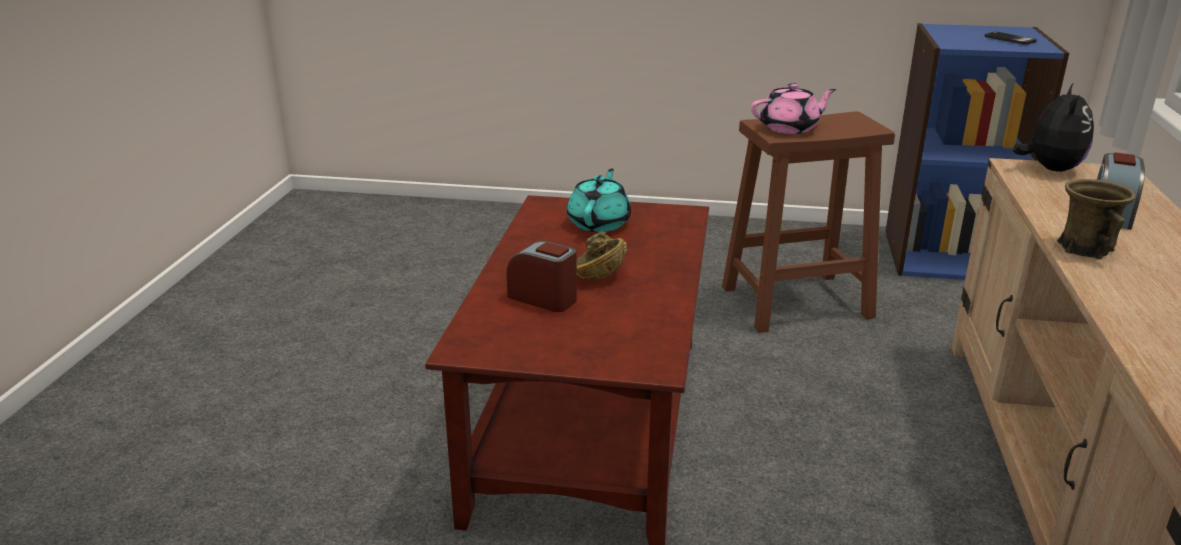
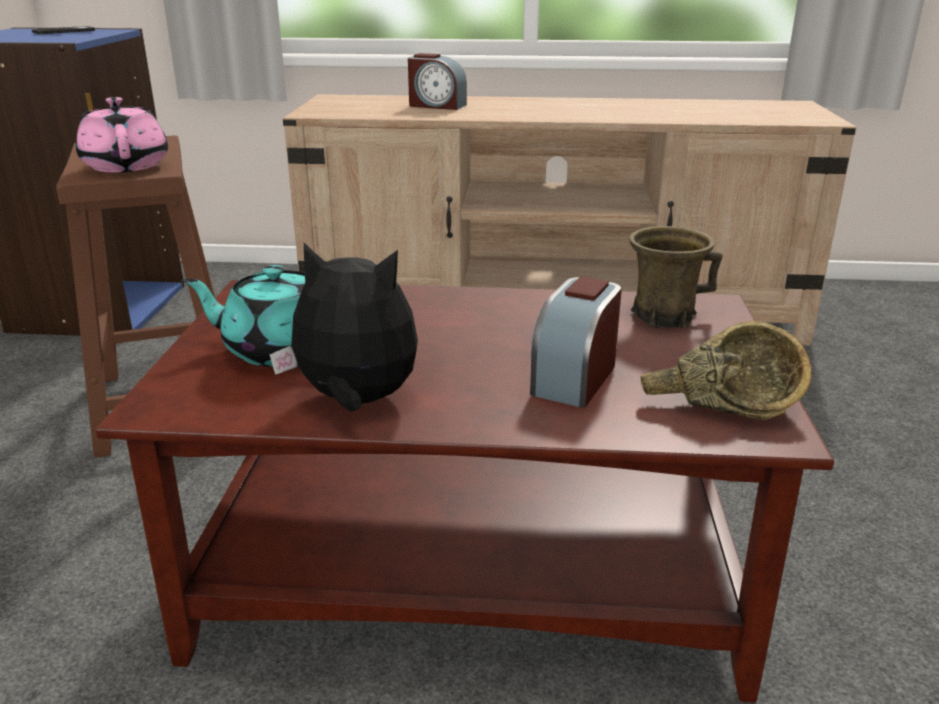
camera: 95 degrees left, 0 degrees up
brown bowl [577,232,627,280] -> brown bowl moved to [640,321,811,420]
plush toy [1013,84,1094,172] -> plush toy moved to [269,243,418,412]
brown mug [1057,179,1136,259] -> brown mug moved to [629,226,723,328]

